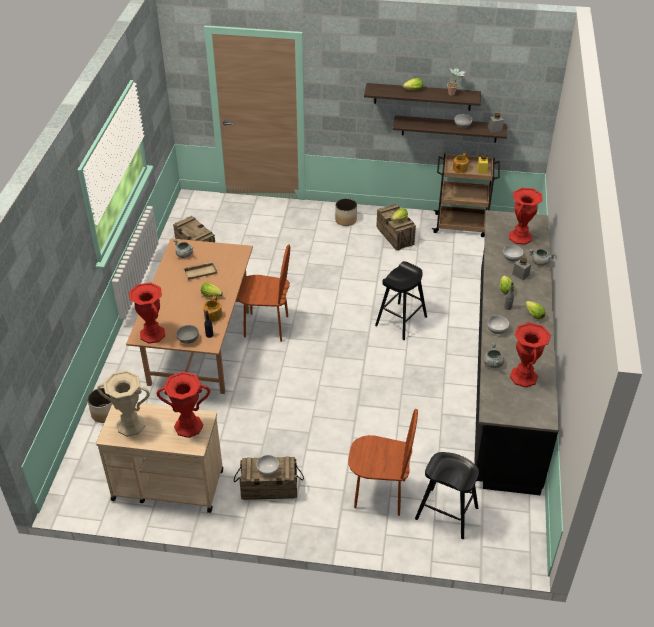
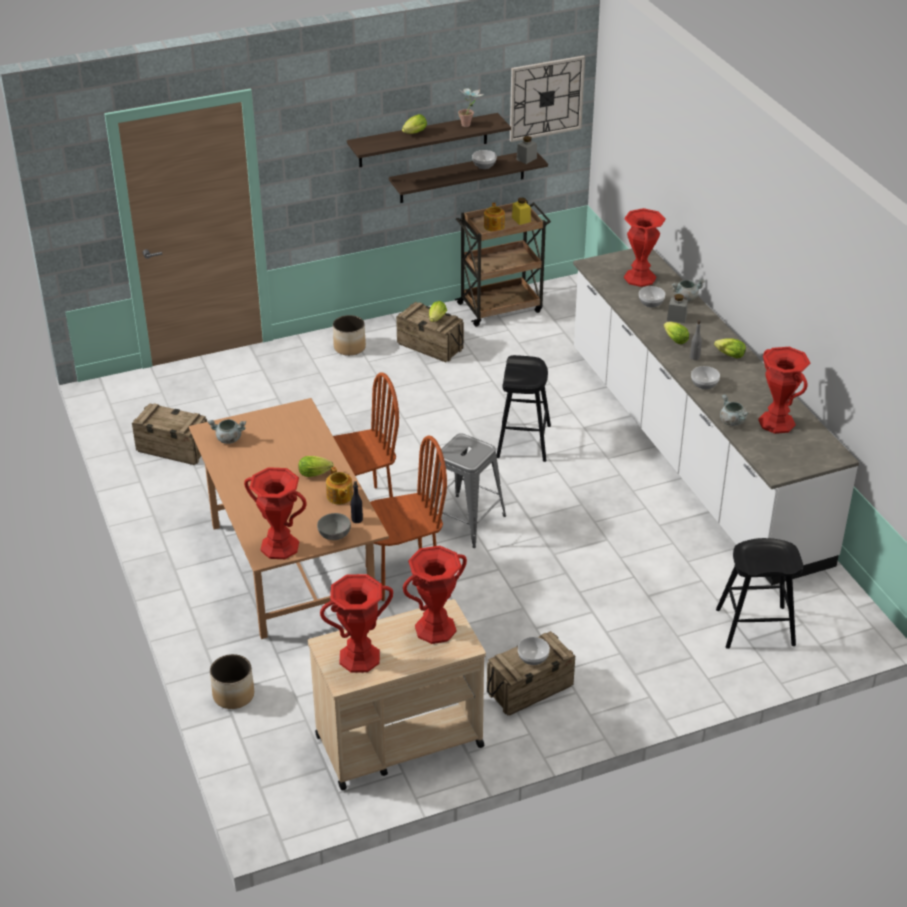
camera: 30 degrees left, 5 degrees down
beige vase [97,370,150,437] -> red vase [320,574,393,673]
beige tray [183,262,218,280] -> none
brown chair [348,409,418,516] -> brown chair moved to [370,435,447,601]
black counter [474,210,559,495] -> white counter [573,249,859,585]
none -> grey stool [430,433,506,548]
none -> wall clock [510,55,585,142]

